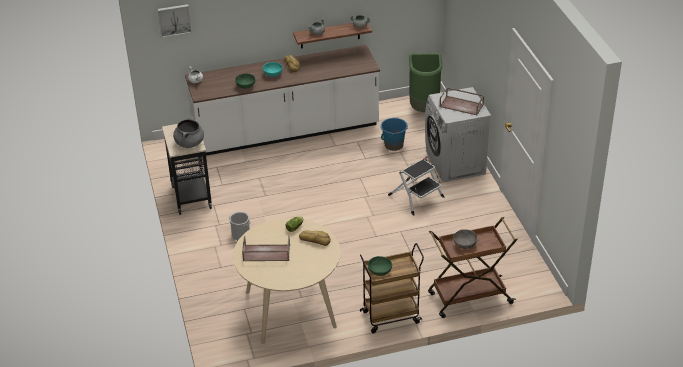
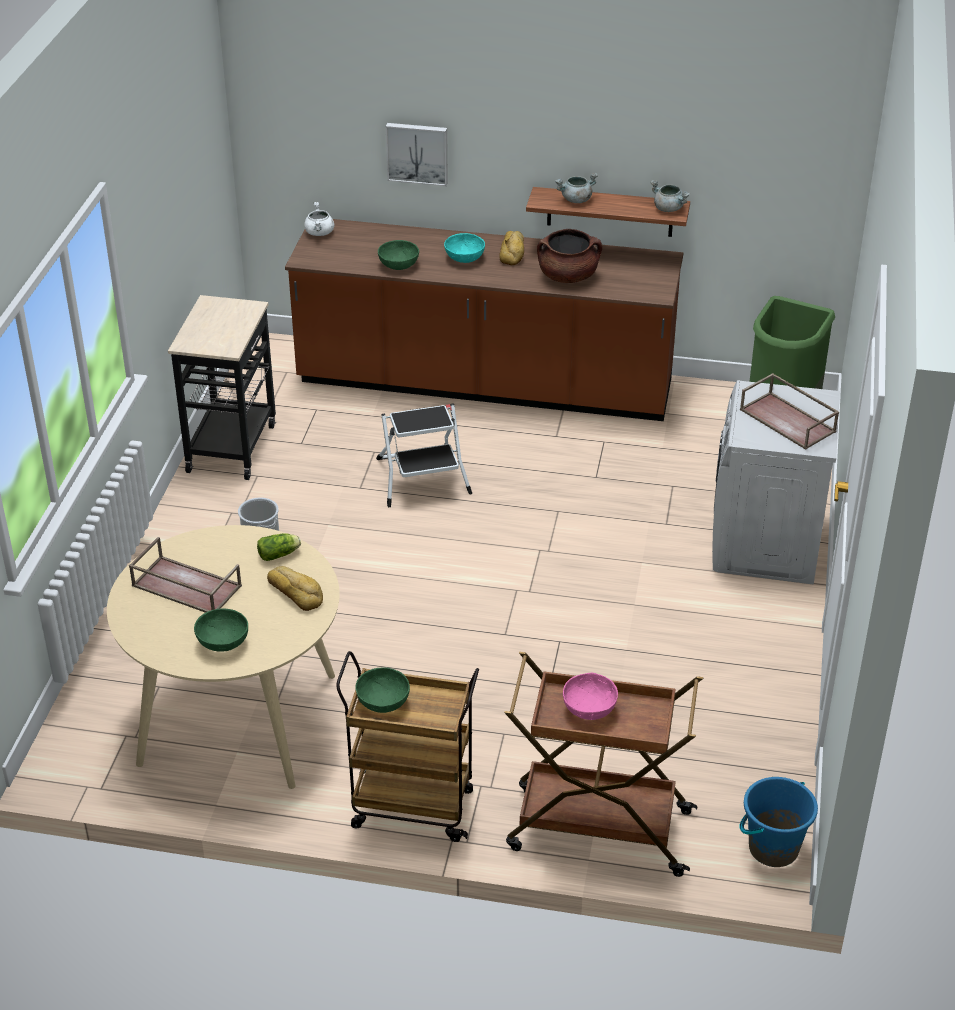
camera: 25 degrees right, 0 degrees up
picture [157,4,192,37] -> picture moved to [386,123,448,186]
grey cooking pot [173,117,204,148] -> none
white counter [185,45,380,156] -> brown counter [285,219,683,421]
blue bucket [381,118,408,151] -> blue bucket moved to [739,777,818,867]
step ladder [388,157,444,215] -> step ladder moved to [376,403,472,507]
grey bowl [454,229,478,249] -> pink bowl [563,673,618,720]
none -> green bowl [194,609,248,652]
none -> brown cooking pot [537,229,602,283]

